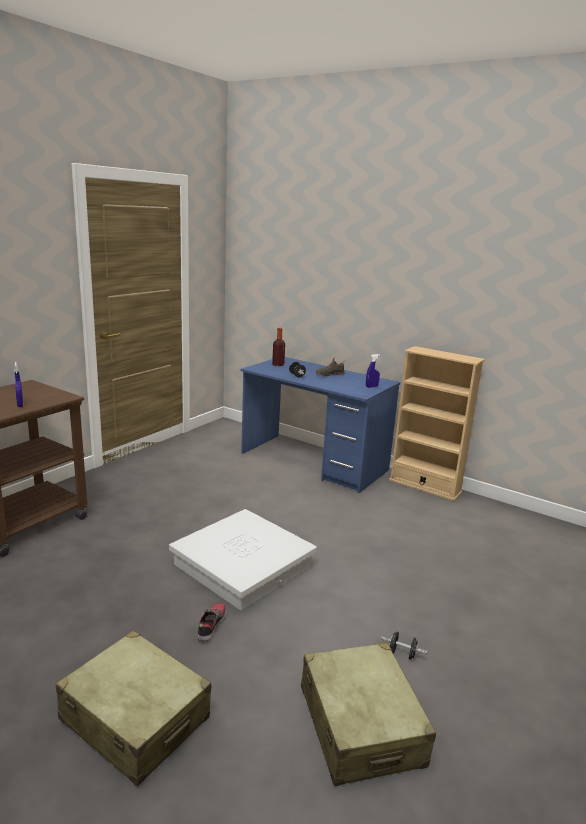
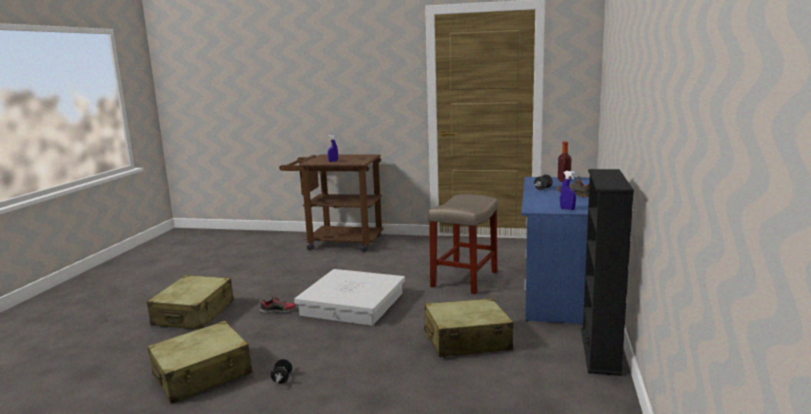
camera: 70 degrees right, 5 degrees down
beige bookcase [389,346,485,501] -> black bookcase [581,169,634,376]
none -> beige suitcase [423,298,514,357]
none -> beige stool [428,194,498,294]

